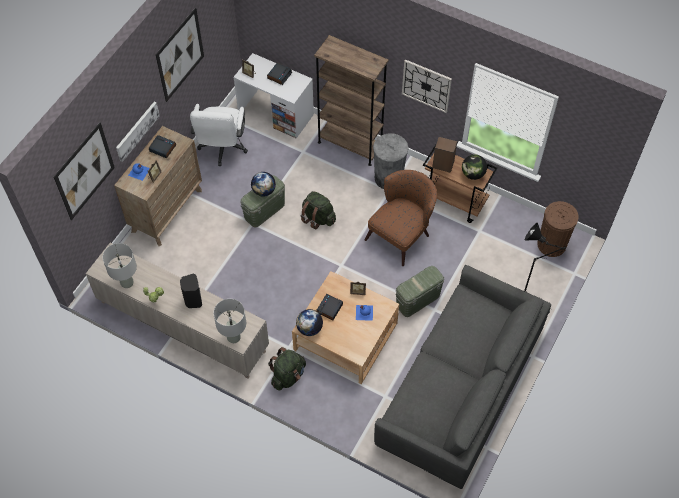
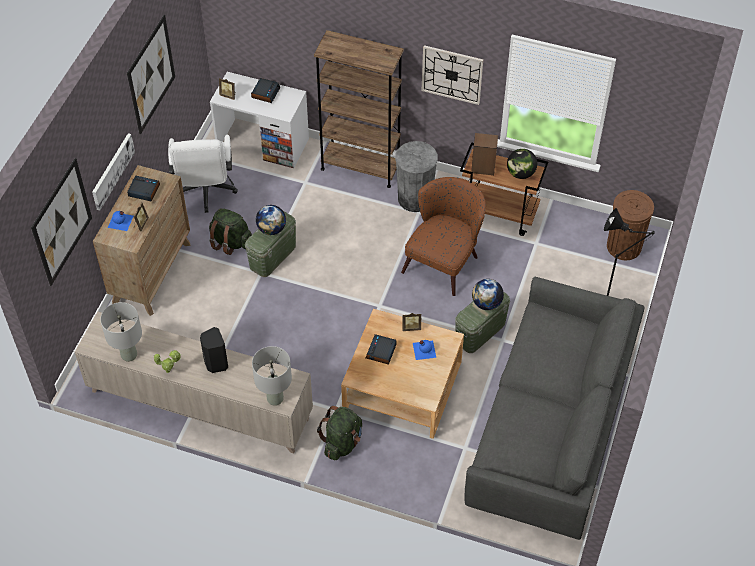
camera: 10 degrees left, 5 degrees down
globe [296,309,323,336] -> globe moved to [472,279,504,310]
green backpack [301,191,336,229] -> green backpack moved to [209,208,252,255]

